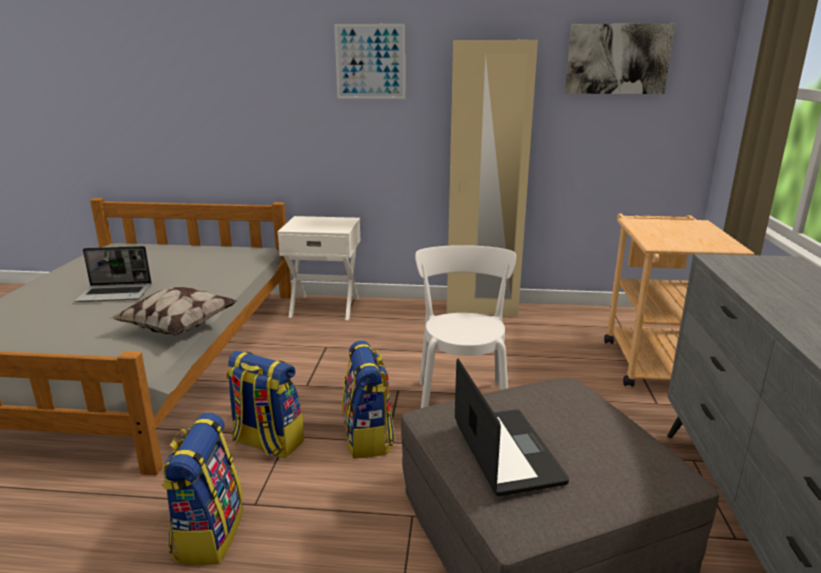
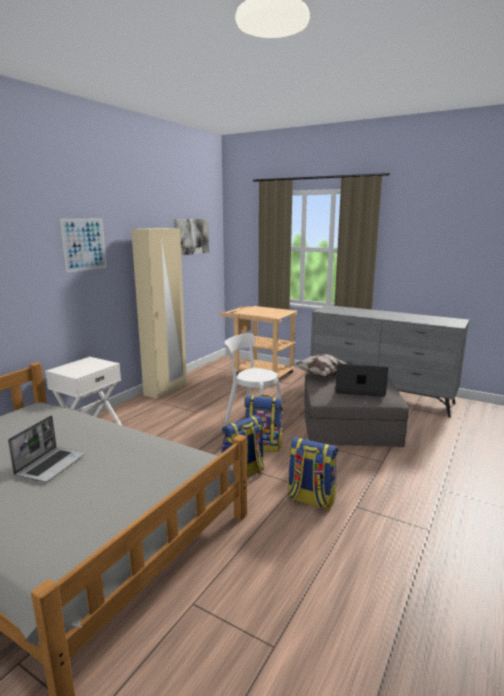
camera: 65 degrees left, 5 degrees down
pillow [110,286,237,335] -> pillow moved to [289,354,349,377]

